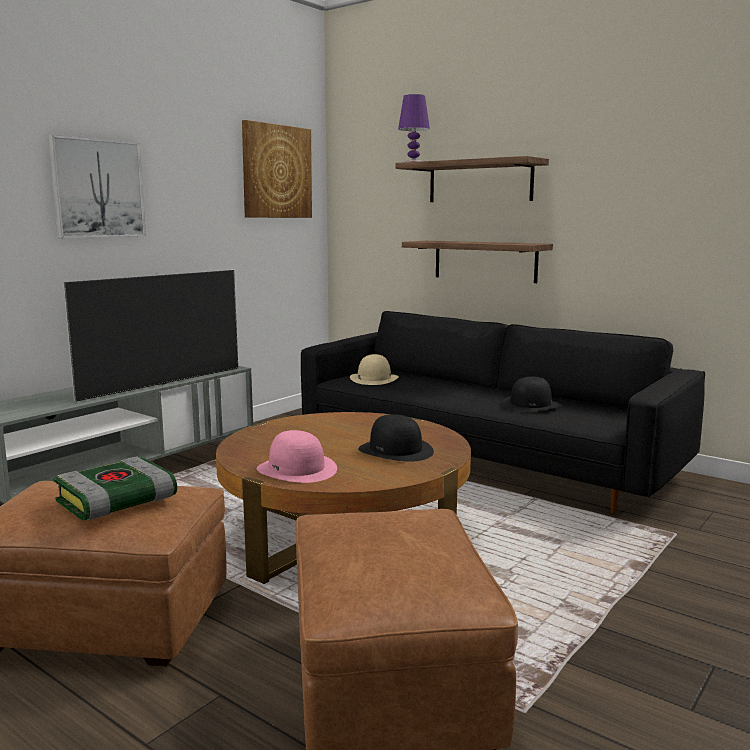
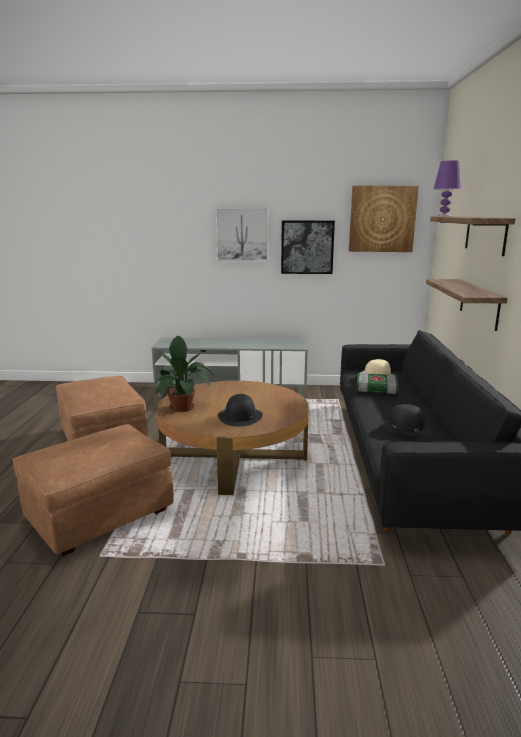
camera: 55 degrees right, 5 degrees up
book [54,456,177,521] -> book moved to [357,372,398,394]
television [63,270,238,402] -> none
pink hat [256,430,337,483] -> potted plant [155,336,213,412]
none -> picture [281,221,335,274]

